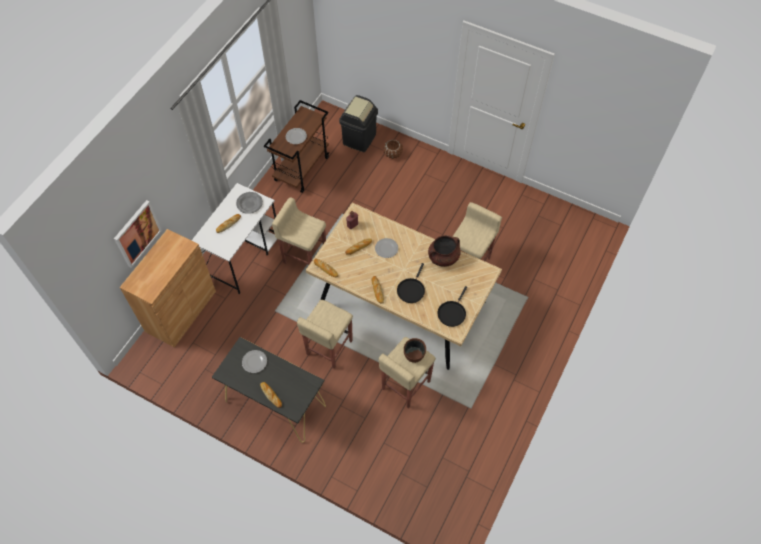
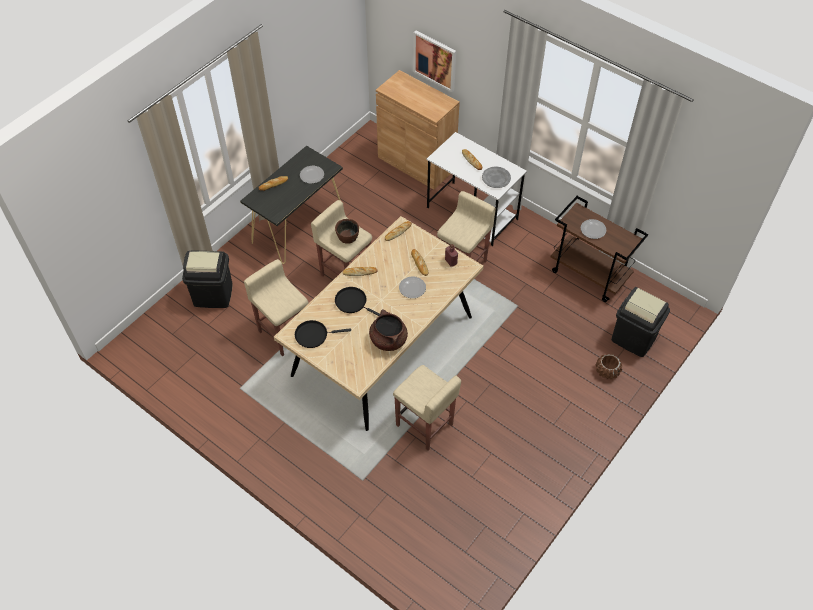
camera: 100 degrees right, 5 degrees down
brown bowl [404,338,426,363] -> brown bowl moved to [335,219,359,244]
black frying pan [438,286,467,327] -> black frying pan turned 45 degrees counterclockwise [295,320,351,348]
none -> black trash can [182,250,233,308]

